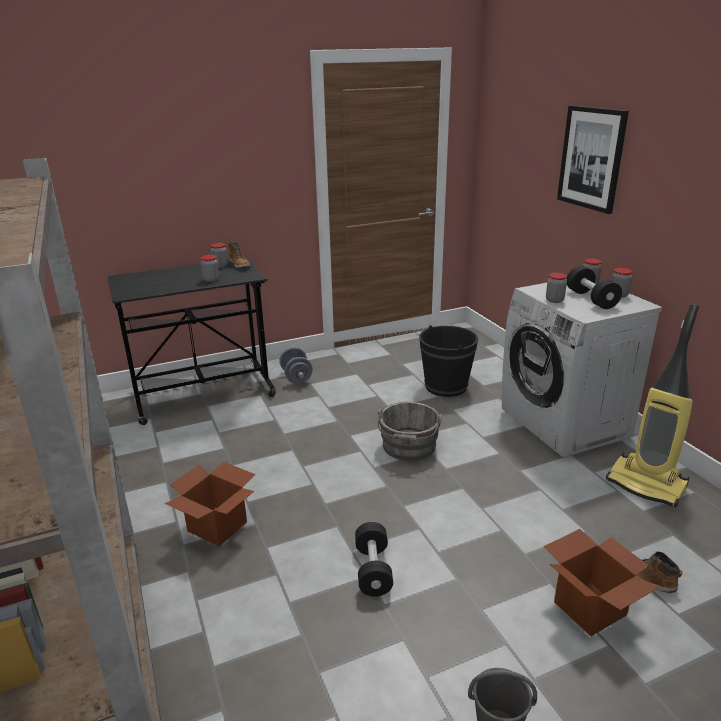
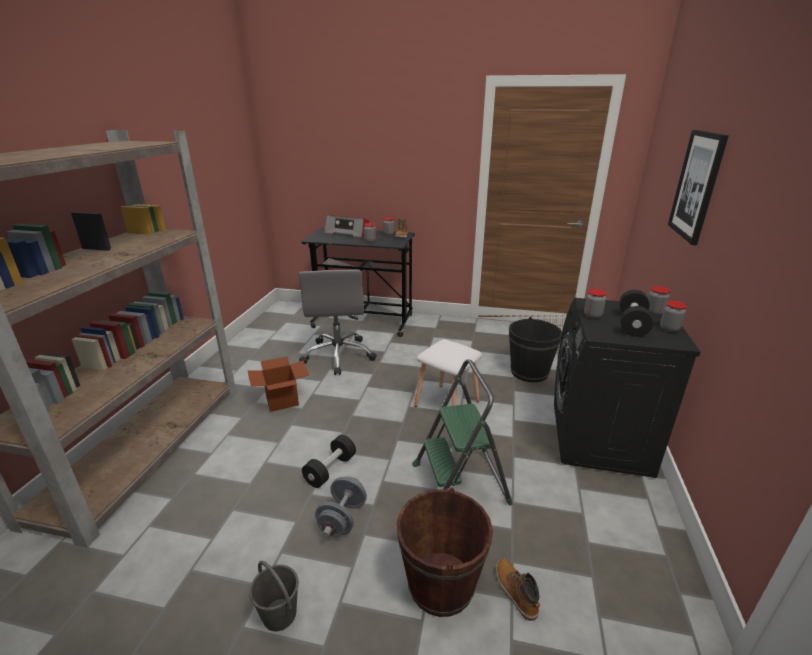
camera: 35 degrees right, 0 degrees up
grey dumbbell [279,347,313,384] -> grey dumbbell moved to [315,476,367,537]
grey bucket [377,402,442,461] -> white stool [414,339,482,407]
white washing machine [502,279,662,457] -> black washing machine [554,297,701,478]
cardboard box [544,529,658,636] -> brown bucket [397,487,493,617]
vacuum cleaner [606,304,699,507] -> none
none -> grey office chair [298,270,377,375]
none -> radio [324,215,369,238]
none -> green step ladder [412,359,513,505]

